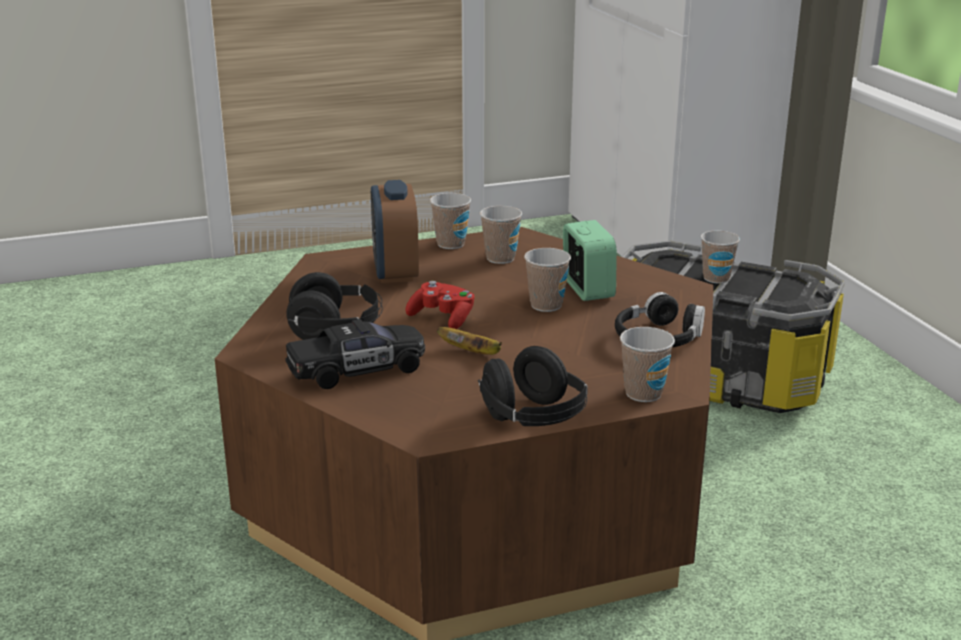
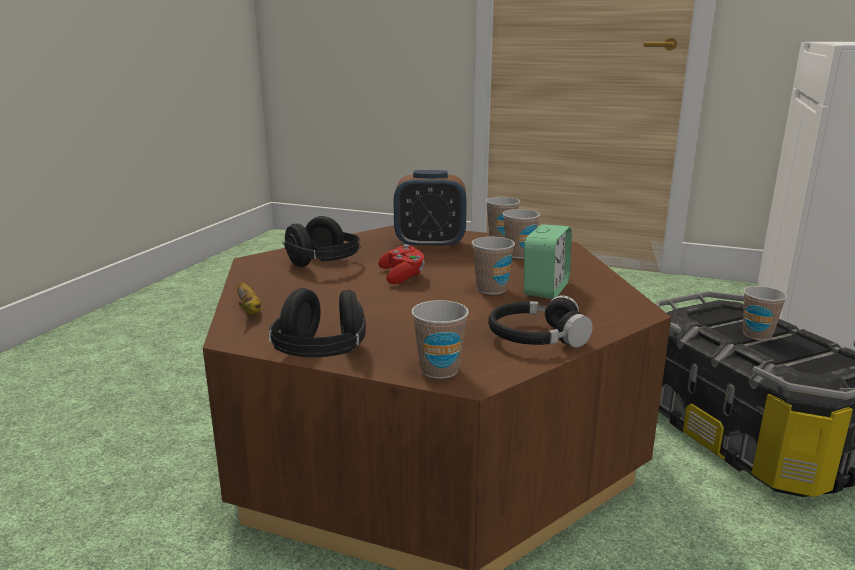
camera: 40 degrees right, 5 degrees down
black toy car [285,319,425,389] -> none
alarm clock [371,180,419,283] -> alarm clock turned 120 degrees counterclockwise [394,170,467,249]
banana [437,327,502,355] -> banana moved to [237,282,261,315]

